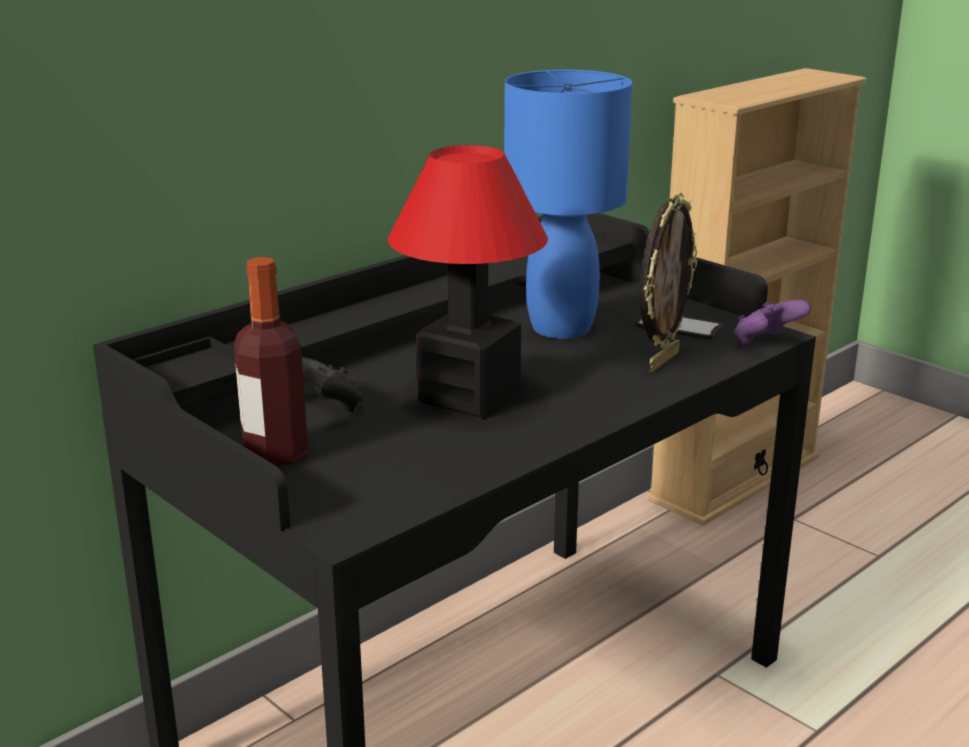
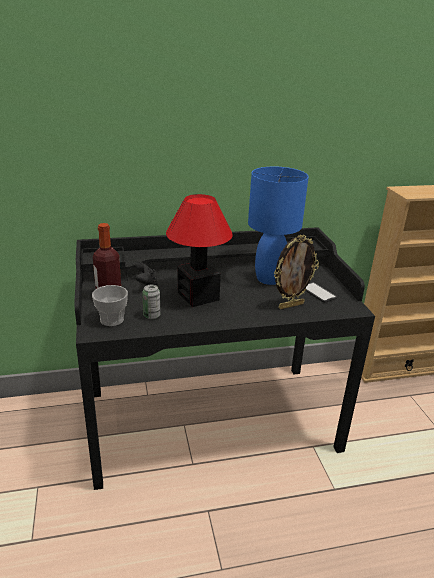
camera: 30 degrees right, 5 degrees up
purple game controller [735,300,811,345] -> none
none -> cup [92,285,128,326]
none -> can [142,285,160,319]

